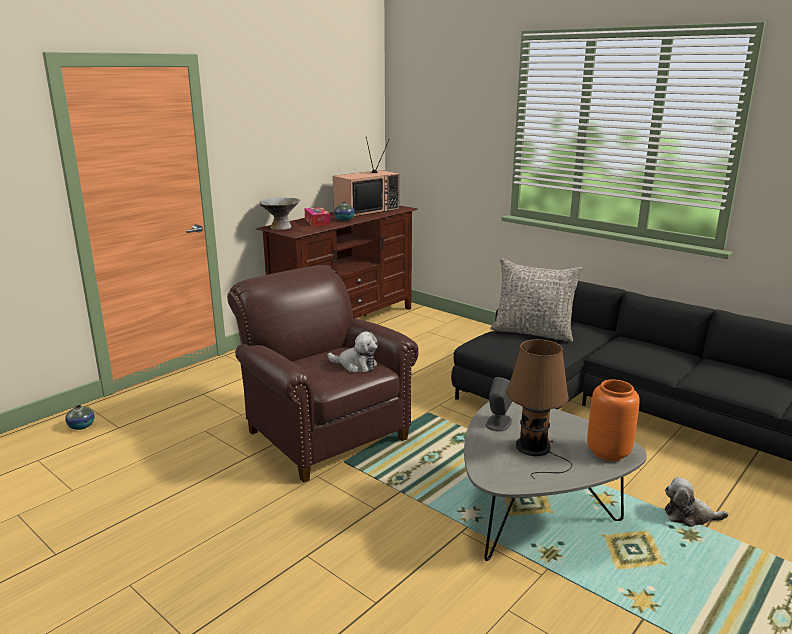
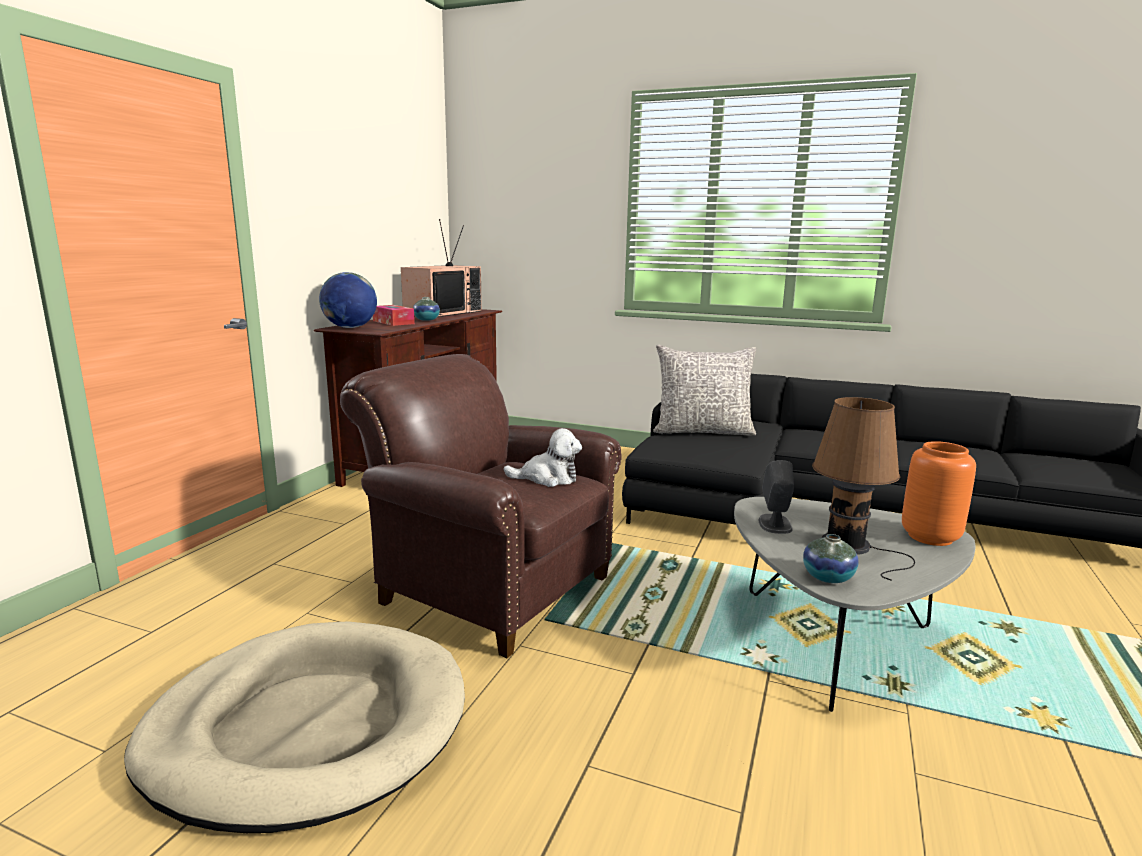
camera: 20 degrees left, 5 degrees down
vase [65,405,94,430] -> vase moved to [803,534,859,583]
grey bowl [259,198,300,230] -> globe [319,272,377,328]
plush toy [665,477,729,527] -> none
none -> beige dog bed [124,621,465,833]

